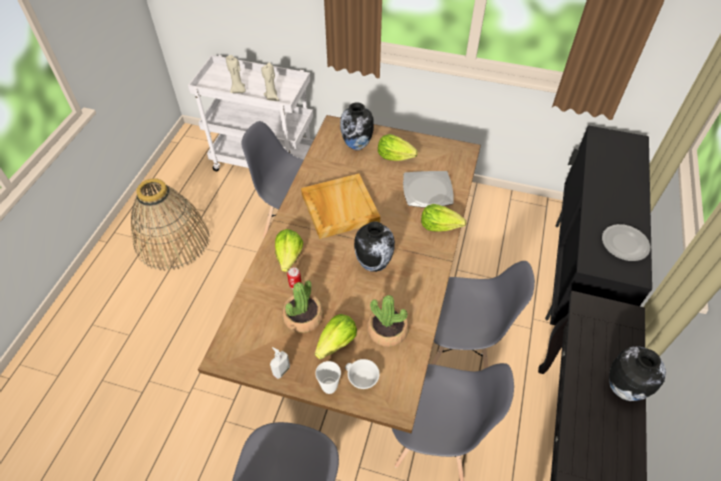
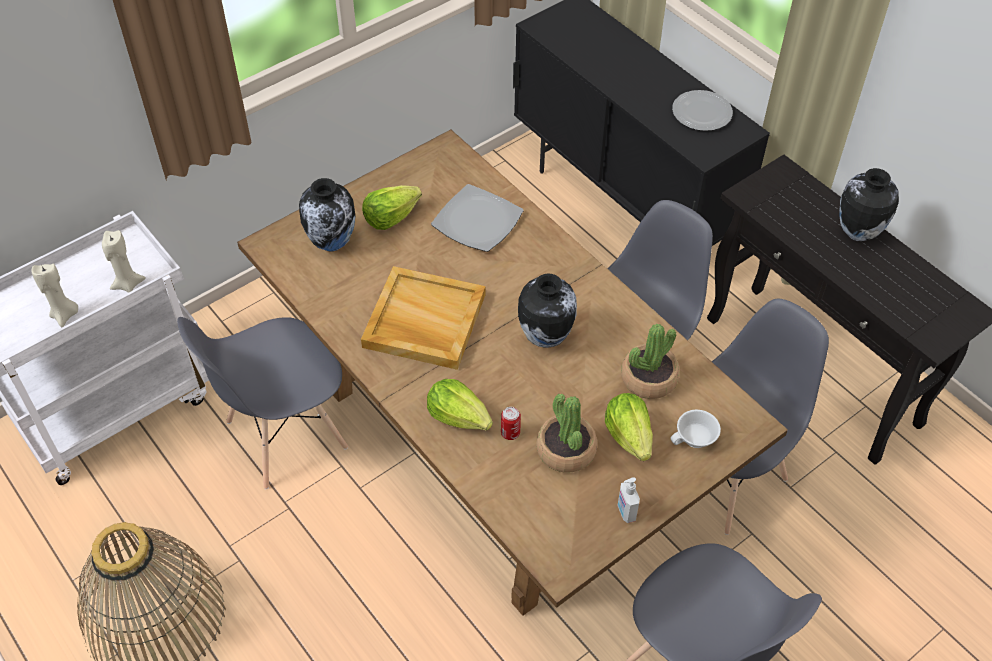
camera: 55 degrees left, 0 degrees up
cup [315,361,341,394] -> none
lettuce [421,204,466,232] -> none

